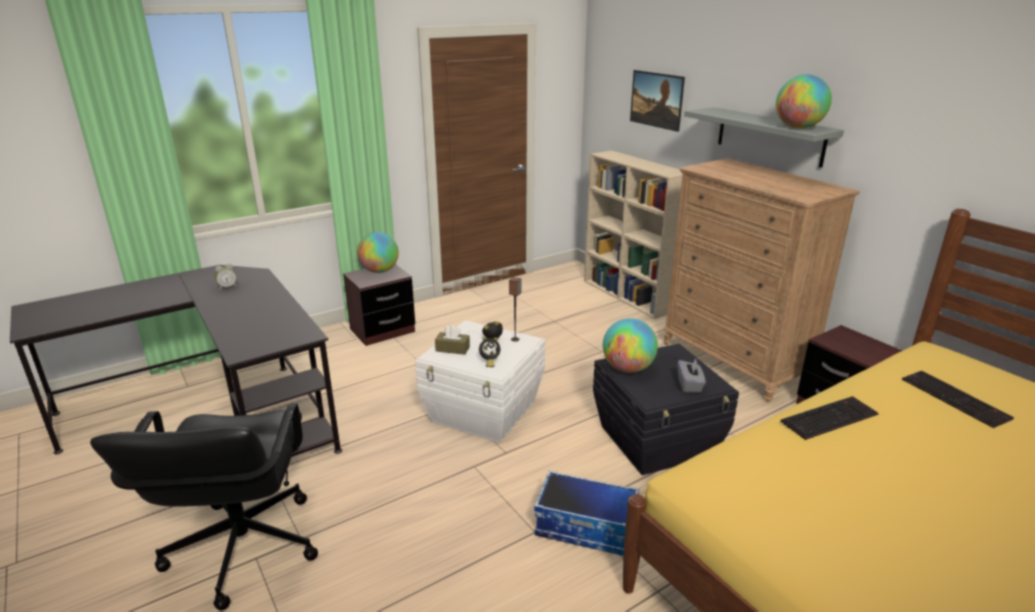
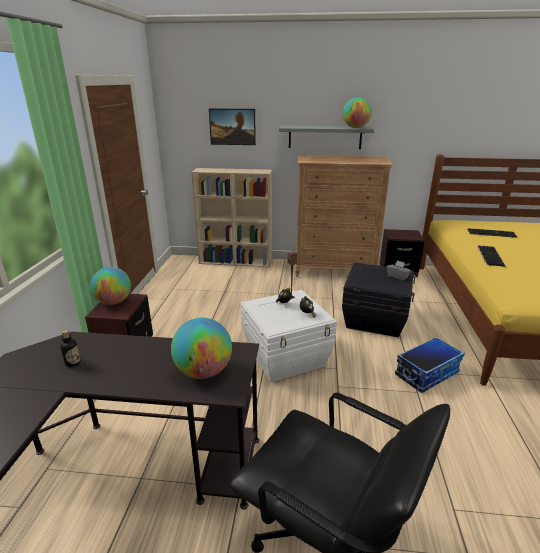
camera: 50 degrees left, 0 degrees up
alarm clock [215,264,237,290] -> bottle [60,330,81,367]
brown tissue box [435,325,470,355] -> none
globe [603,318,658,373] -> globe moved to [171,318,232,379]

